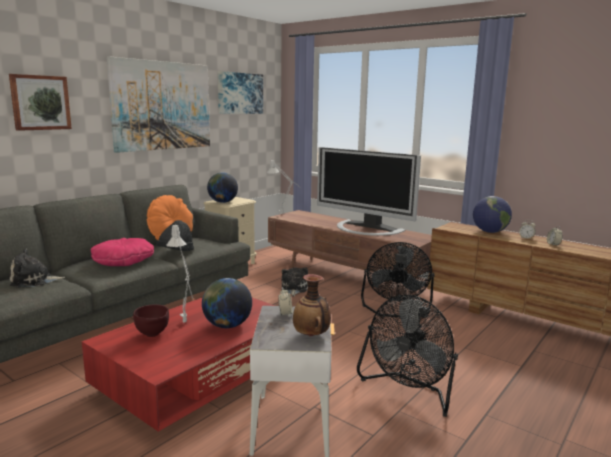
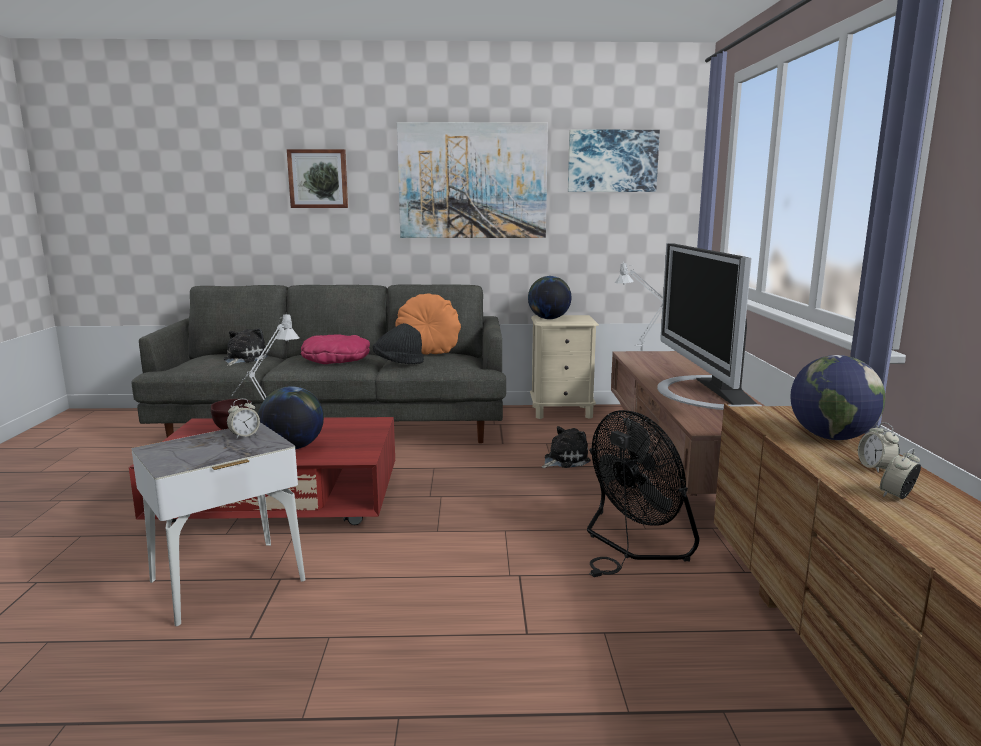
camera: 50 degrees right, 0 degrees up
plush toy [10,249,65,288] -> plush toy turned 75 degrees clockwise [223,328,268,366]
vase [293,274,331,336] -> none
black fan [357,295,458,417] -> none

